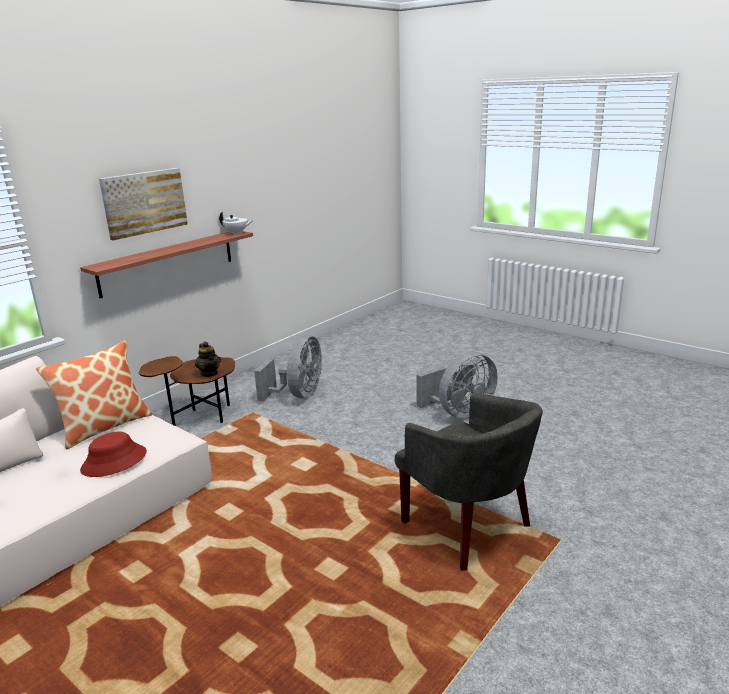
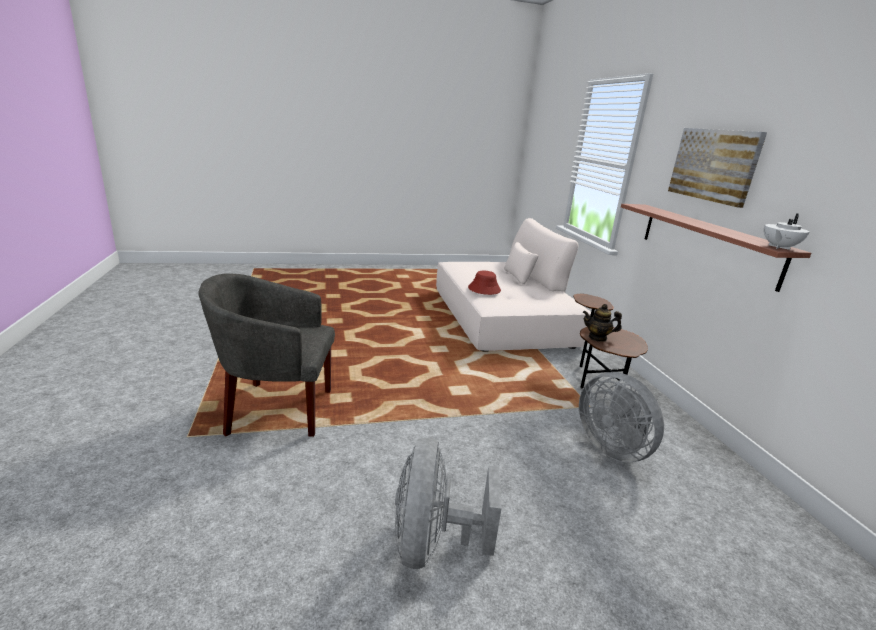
camera: 125 degrees right, 0 degrees up
pillow [36,340,152,450] -> none

